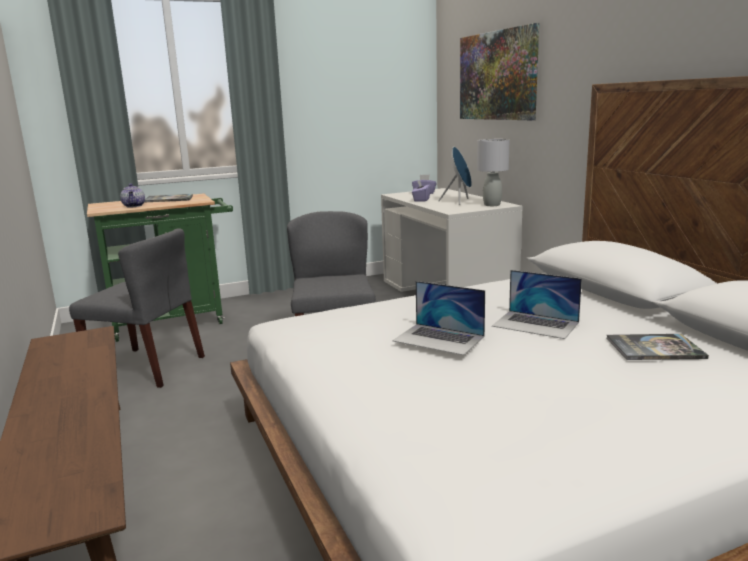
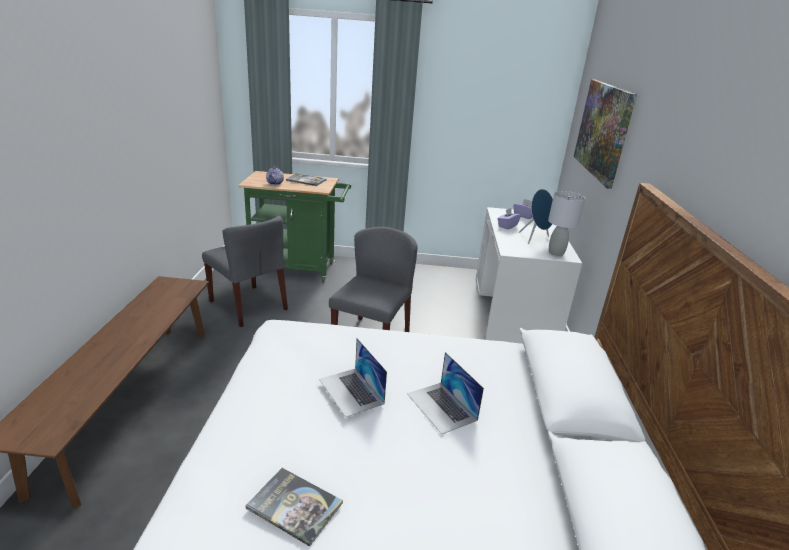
camera: 25 degrees right, 10 degrees up
book [606,334,709,360] -> book moved to [246,468,343,547]

